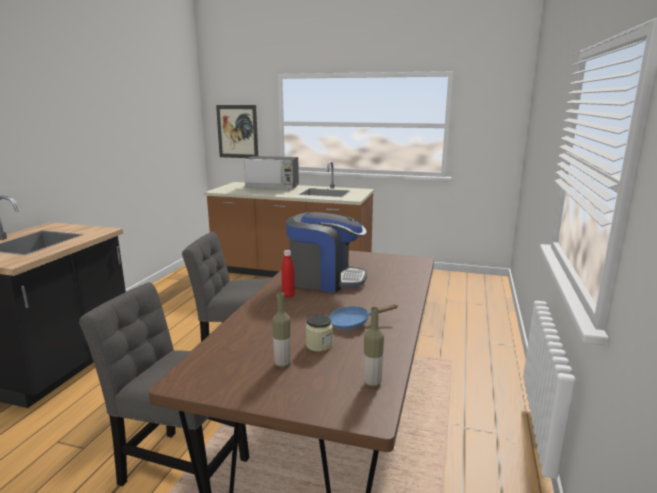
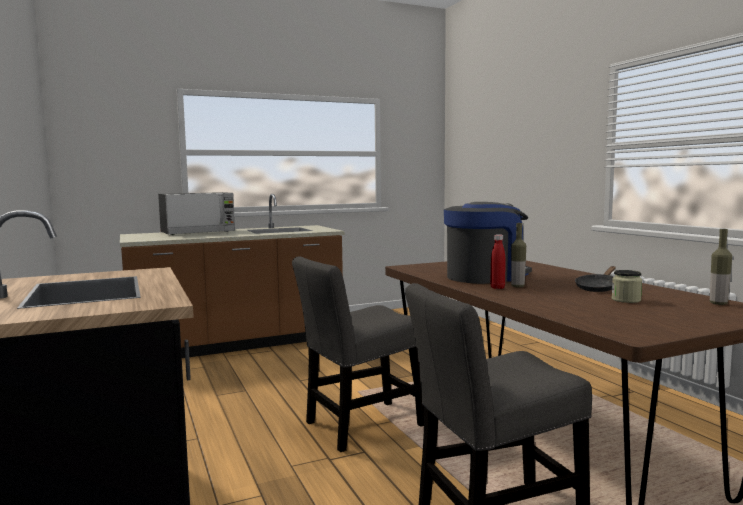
camera: 40 degrees left, 10 degrees down
picture [216,105,258,158] -> none
bottle [272,292,291,368] -> bottle moved to [511,223,526,287]
blue frying pan [329,304,397,330] -> black frying pan [575,266,615,292]

